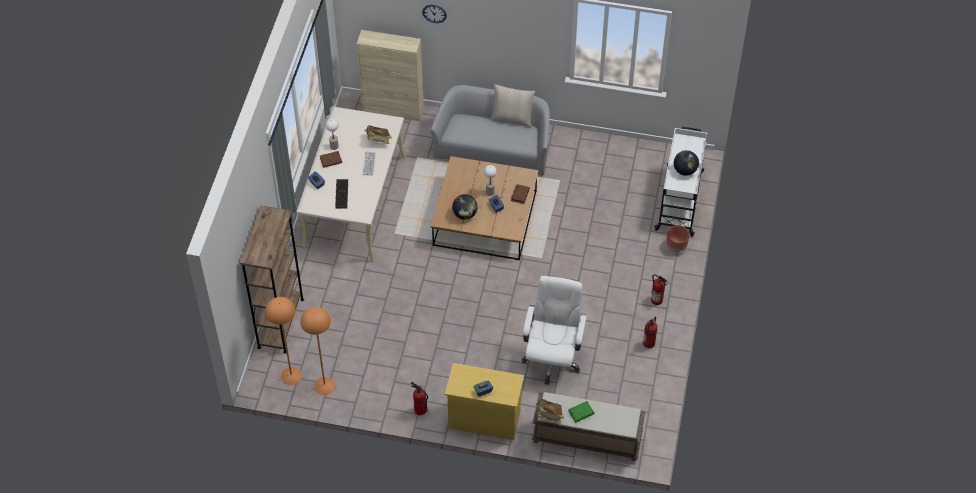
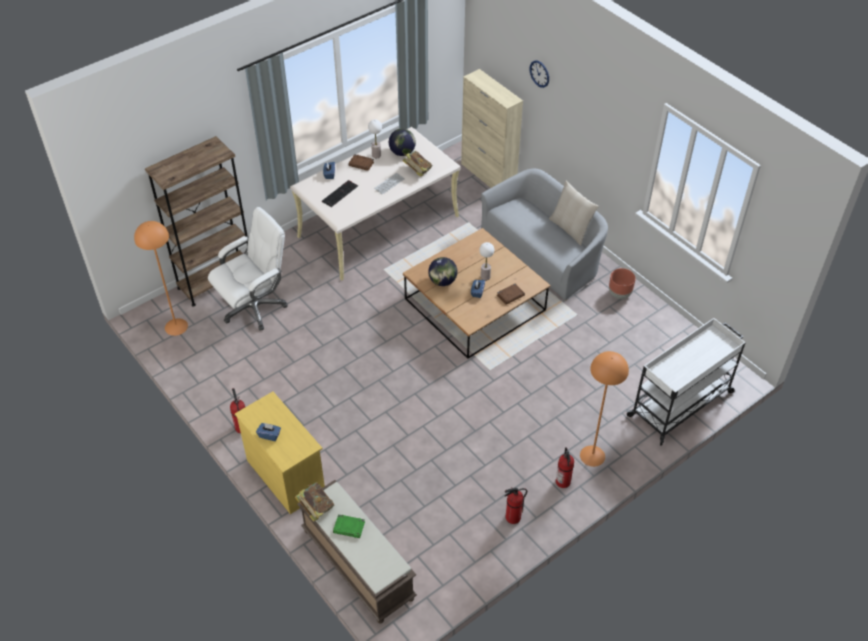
camera: 40 degrees right, 5 degrees down
orange floor lamp [300,307,335,395] -> orange floor lamp moved to [580,351,629,467]
white office chair [522,276,587,385] -> white office chair moved to [208,207,288,331]
brown planter [666,225,690,252] -> brown planter moved to [609,268,636,299]
globe [674,150,699,176] -> globe moved to [389,129,416,156]

